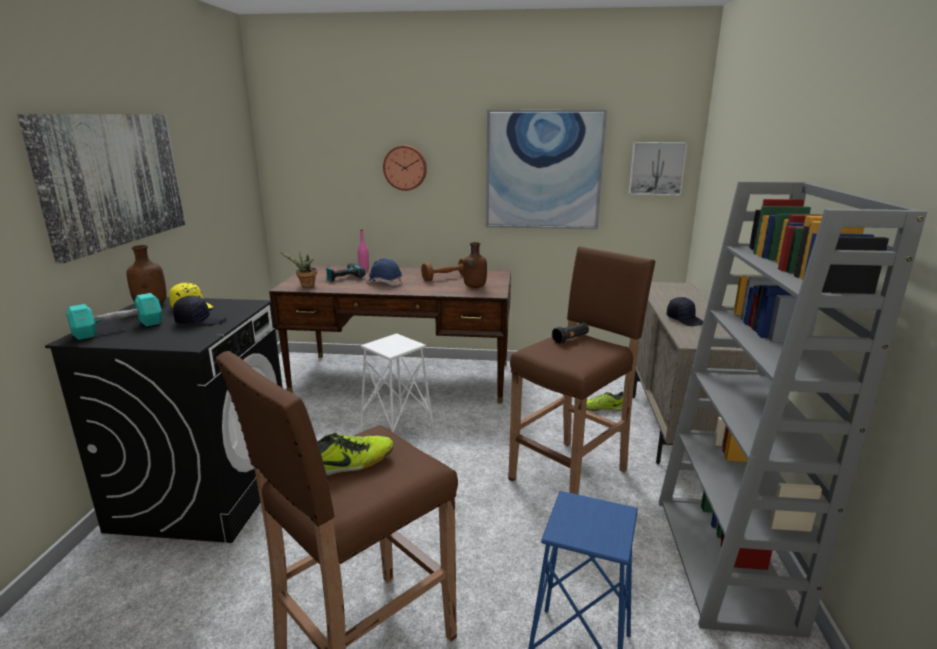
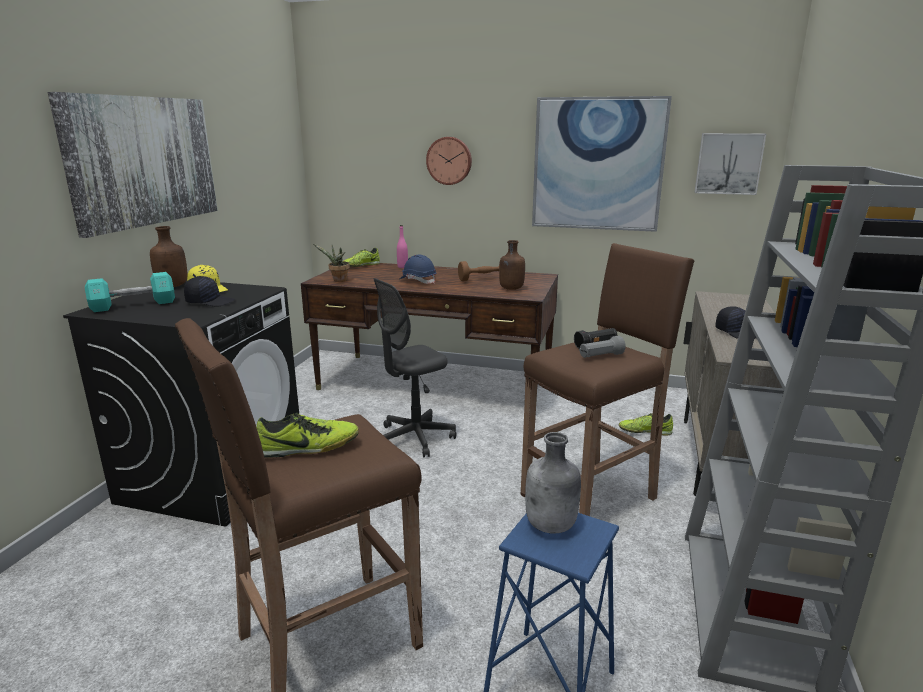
camera: 10 degrees right, 0 degrees up
power drill [325,263,365,282] -> none
white stool [360,333,435,434] -> grey office chair [373,278,456,457]
none -> shoe [344,248,380,267]
none -> grey bottle [525,432,581,534]
none -> grey flashlight [579,336,626,358]

